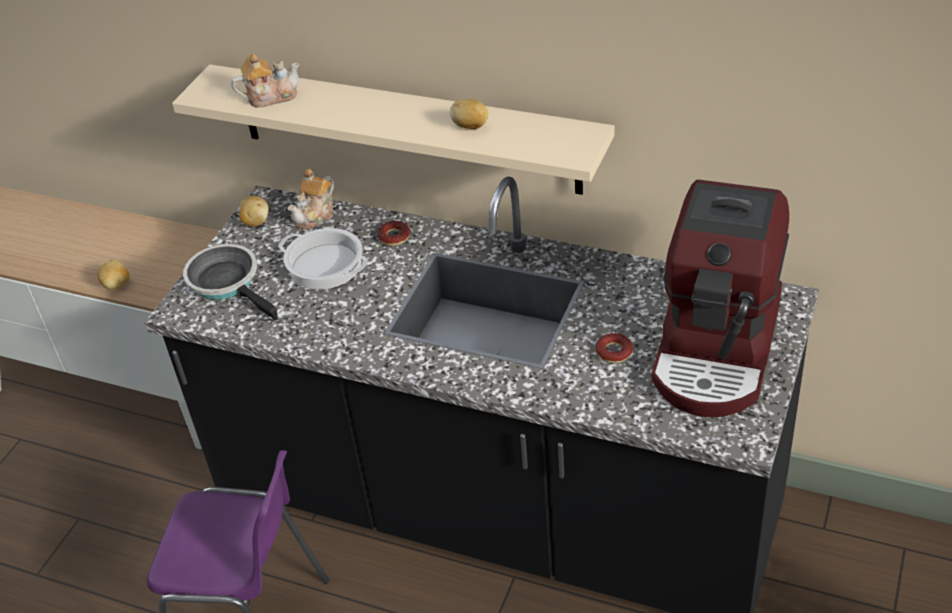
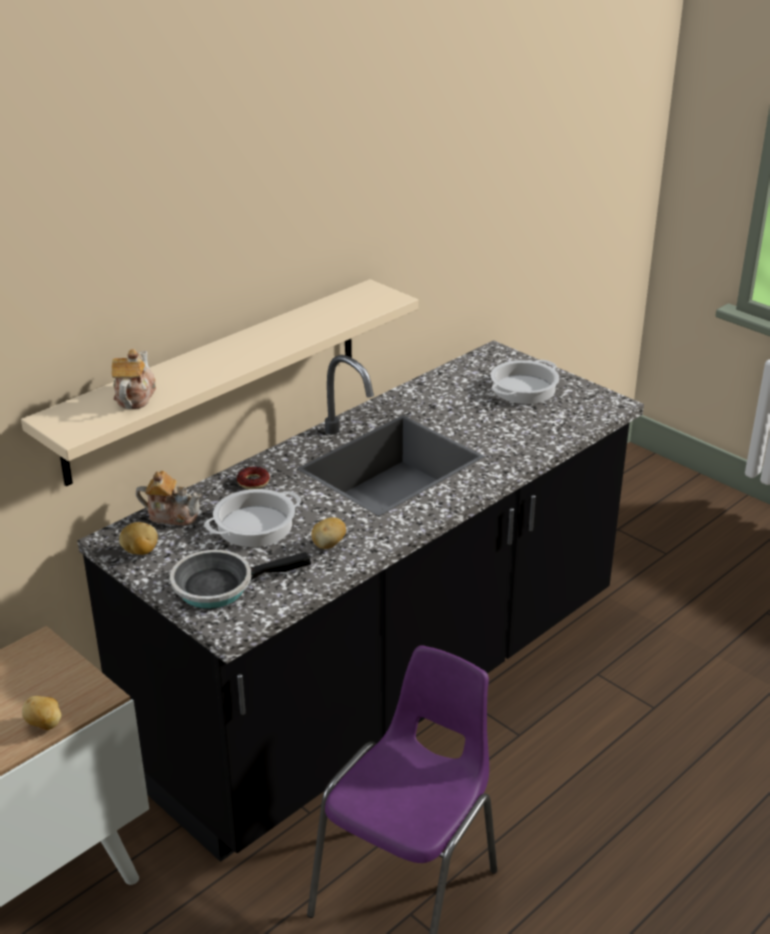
camera: 70 degrees left, 10 degrees down
teapot [287,169,334,230] -> teapot turned 45 degrees counterclockwise [136,471,202,526]
potato [450,99,488,129] -> potato moved to [312,517,346,549]
donut [595,333,633,363] -> none
coffee machine [651,179,789,417] -> cooking pot [491,359,560,404]

